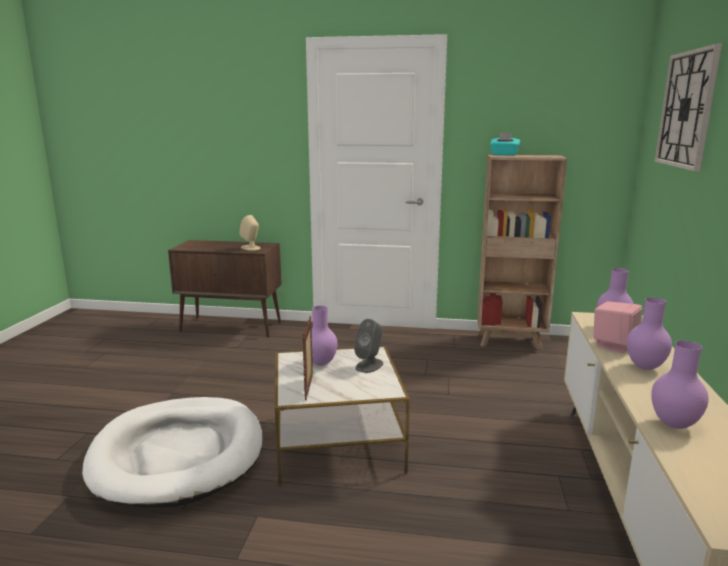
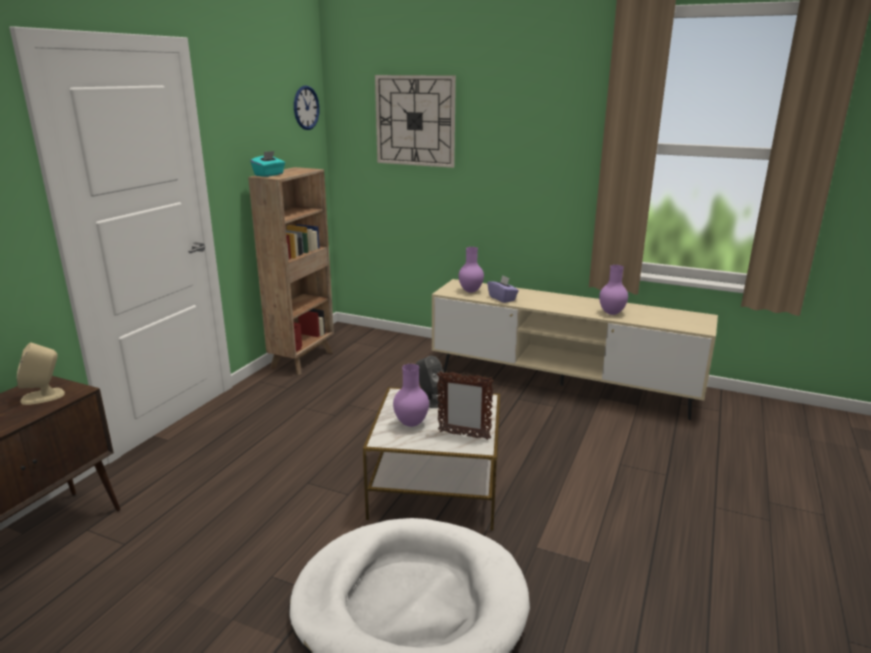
camera: 75 degrees left, 5 degrees up
pink speaker [594,301,642,353] -> purple tissue box [487,275,519,303]
purple vase [627,298,672,370] -> none
none -> wall clock [294,85,320,130]

